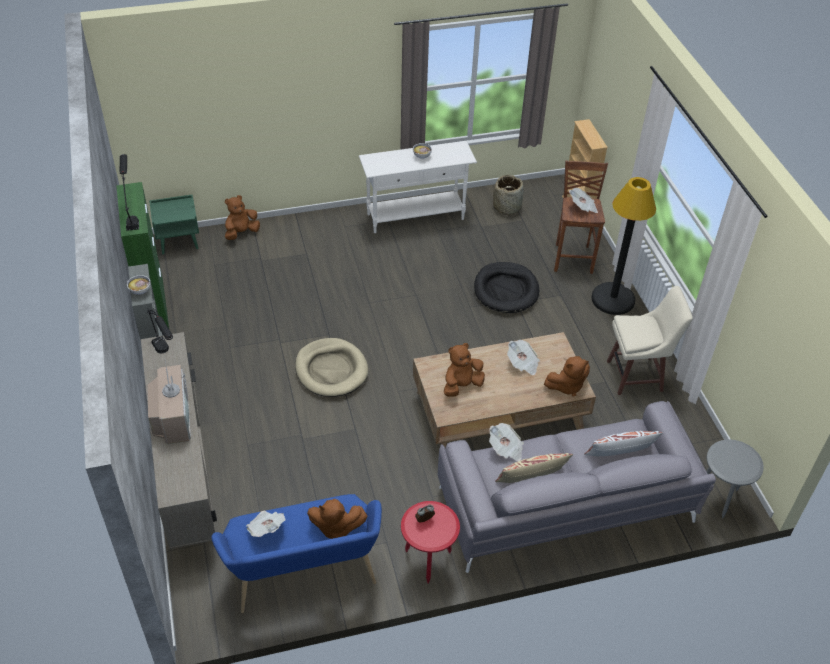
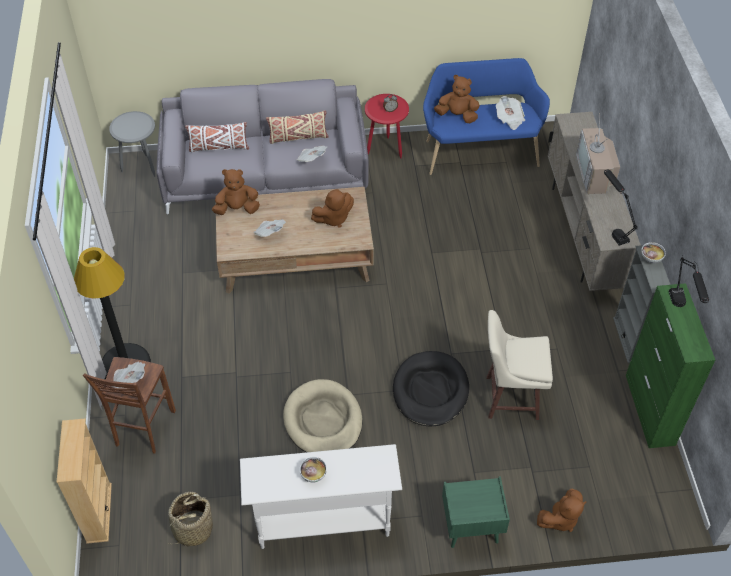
camera: 170 degrees left, 5 degrees up
green nightstand [149,194,199,254] -> green nightstand moved to [442,476,510,548]
beige dog bed [295,338,368,397] -> beige dog bed moved to [283,379,363,452]
black dog bed [474,262,539,313] -> black dog bed moved to [393,351,469,427]
beige stool [607,286,693,395] -> beige stool moved to [486,310,553,420]

